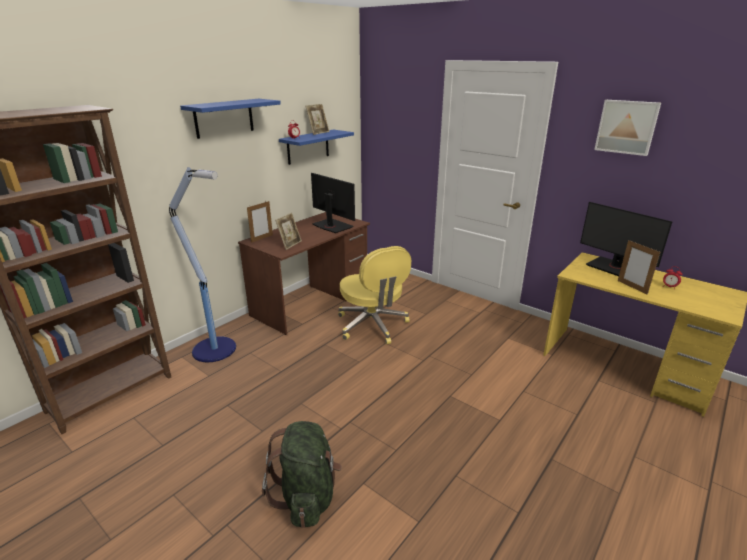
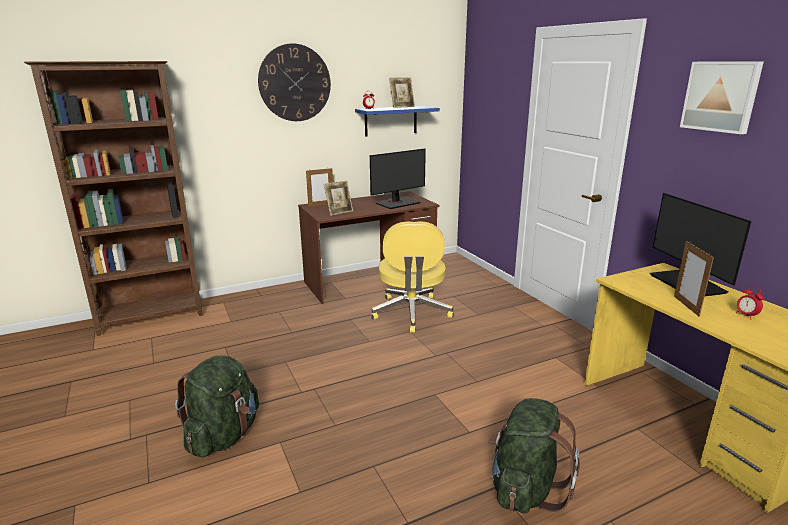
camera: 25 degrees right, 5 degrees down
floor lamp [169,167,236,362] -> none
blue shelf [180,99,281,139] -> wall clock [258,44,331,121]
monitor [311,173,355,233] -> monitor turned 75 degrees clockwise [370,149,426,209]
none -> green backpack [488,398,580,514]

